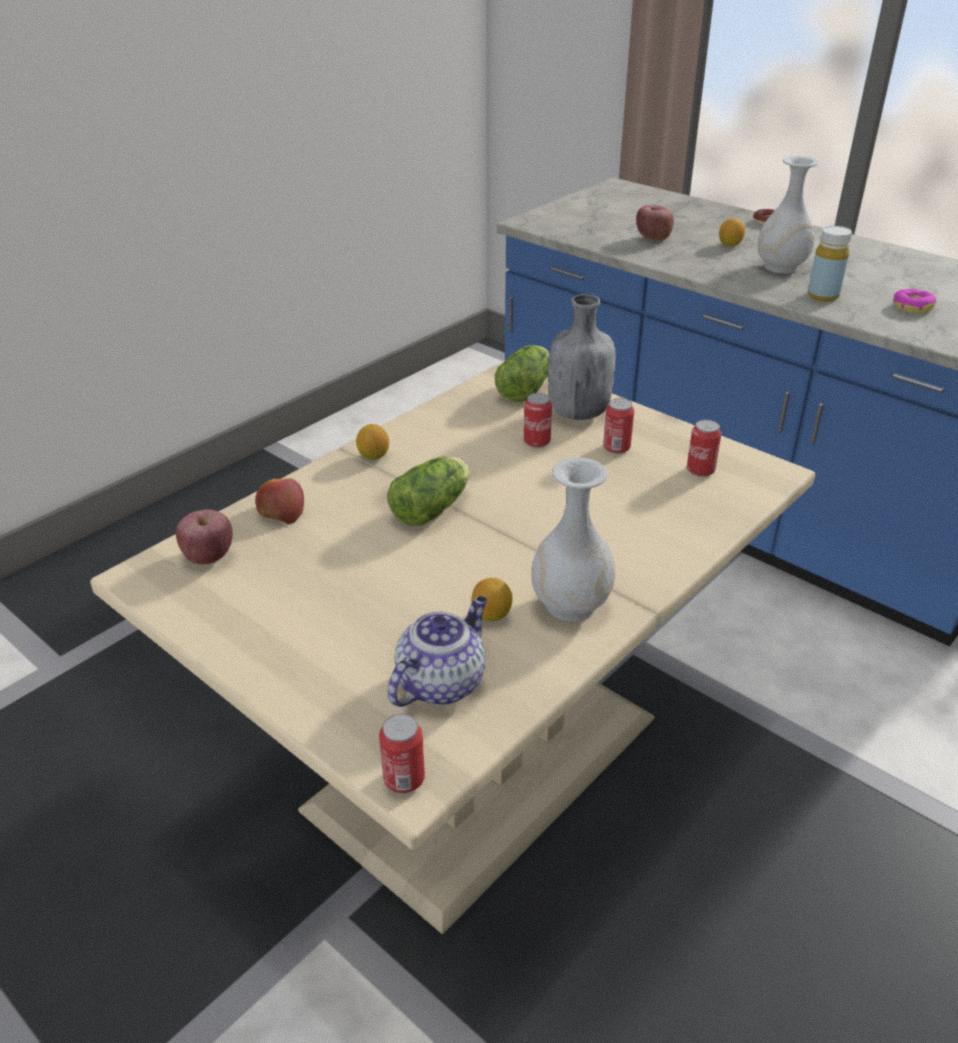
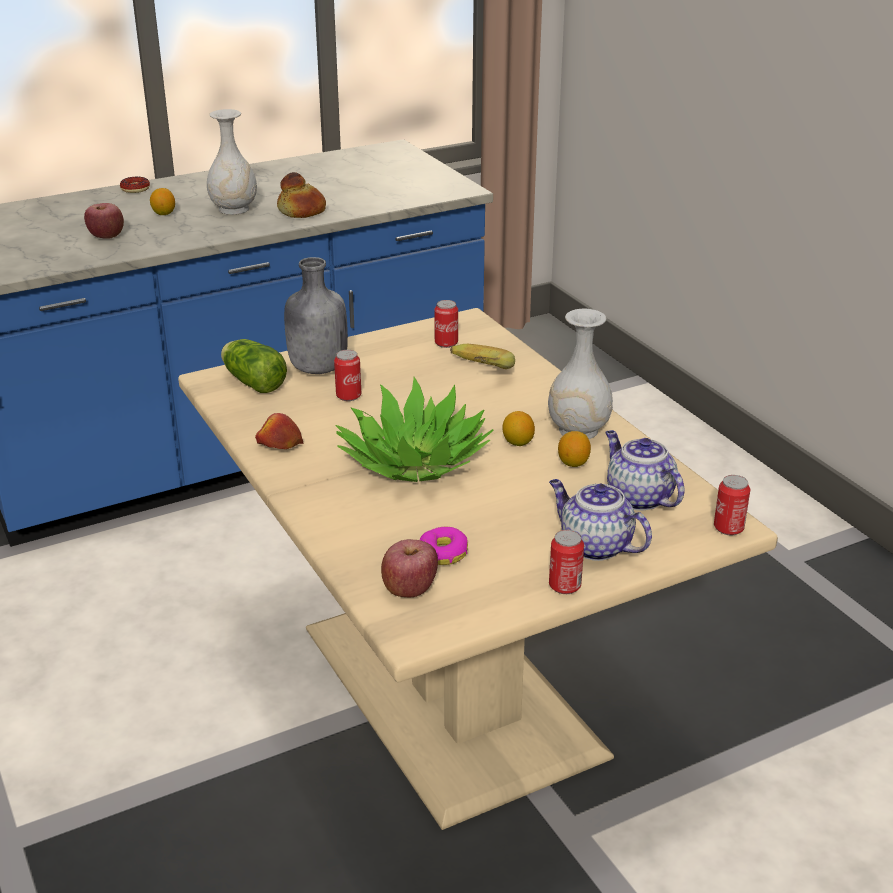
camera: 70 degrees left, 5 degrees down
apple [255,478,304,524] -> apple moved to [255,413,304,449]
lemon [356,424,389,460] -> lemon moved to [502,411,535,446]
lettuce [387,457,470,526] -> potted plant [336,377,494,482]
can [603,398,634,454] -> can moved to [549,530,584,594]
yellow bottle [808,226,852,302] -> bread [277,172,326,218]
donut [893,288,936,313] -> donut moved to [420,527,468,565]
none -> banana [450,344,515,369]
none -> teapot [549,479,652,561]

